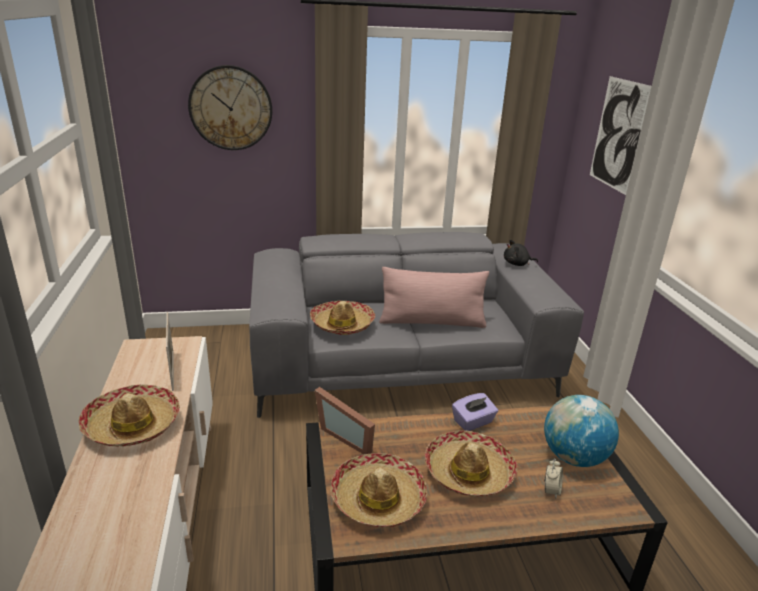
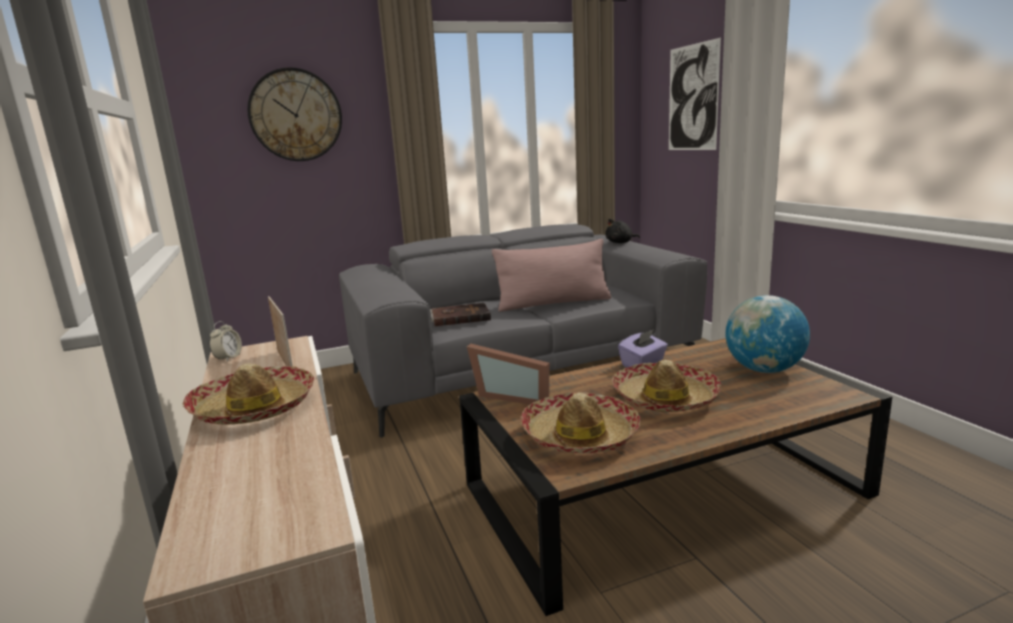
camera: 10 degrees left, 10 degrees down
hat [310,301,376,335] -> brown book [430,303,491,326]
alarm clock [544,458,563,499] -> alarm clock moved to [209,321,242,362]

